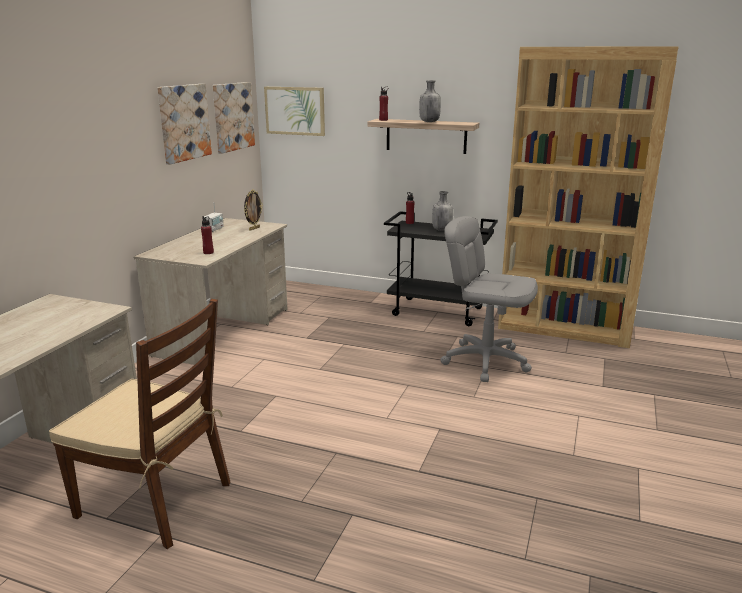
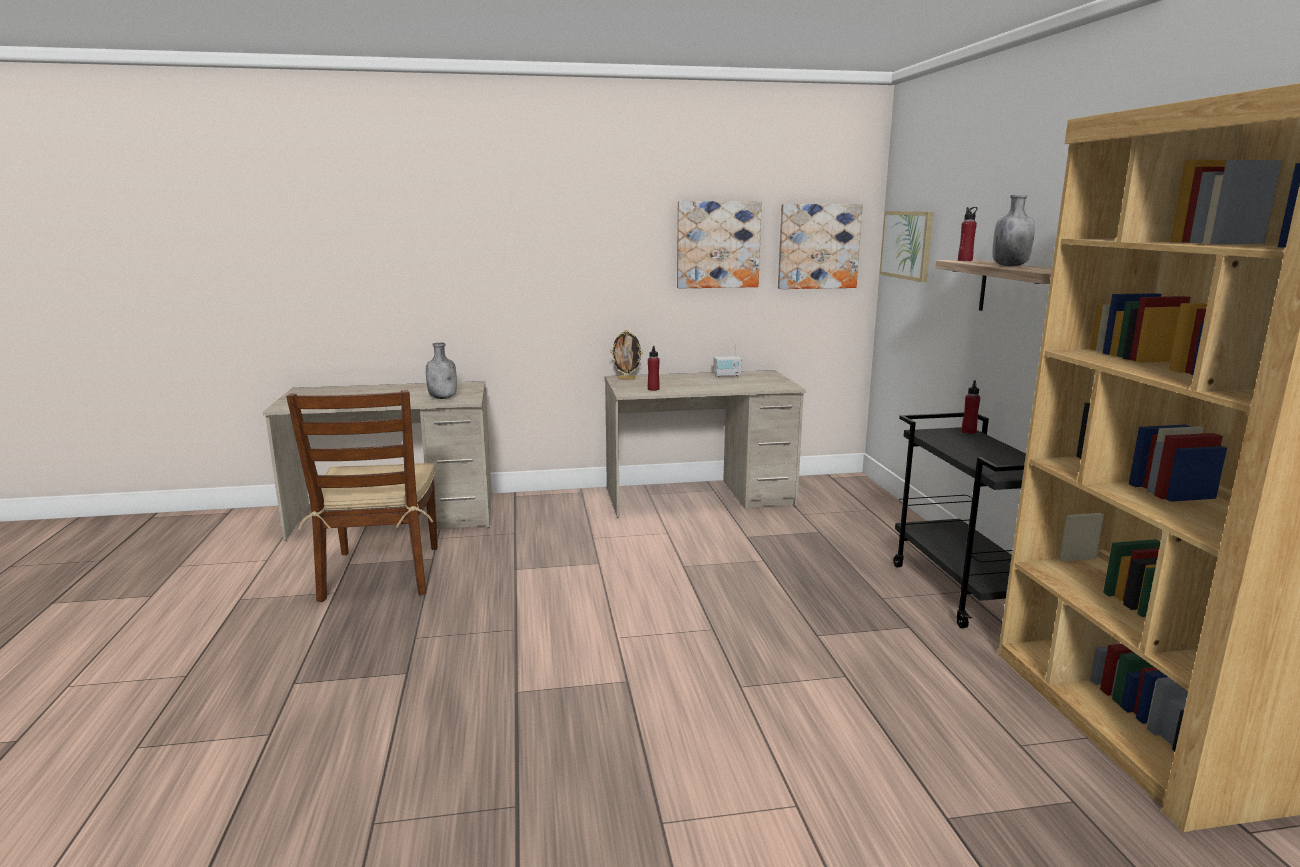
camera: 60 degrees right, 5 degrees down
picture frame [244,190,263,230] -> picture frame moved to [610,330,643,380]
grey bottle [432,191,453,231] -> grey bottle moved to [426,343,457,399]
grey office chair [440,216,538,382] -> none

